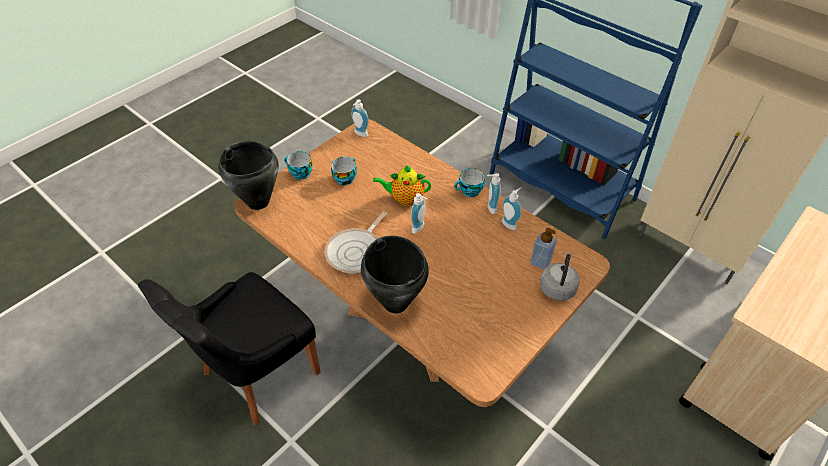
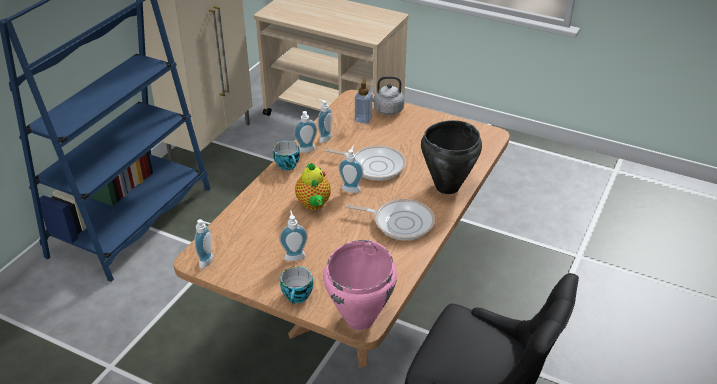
camera: 105 degrees left, 10 degrees down
black cooking pot [218,141,279,210] -> pink cooking pot [323,240,397,330]
cup [331,157,357,185] -> soap dispenser [279,210,308,261]
none -> frying pan [325,145,406,181]

